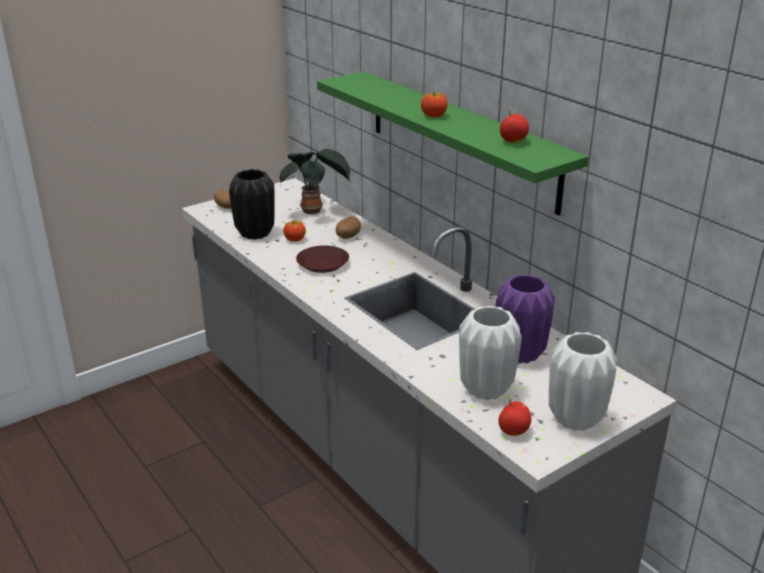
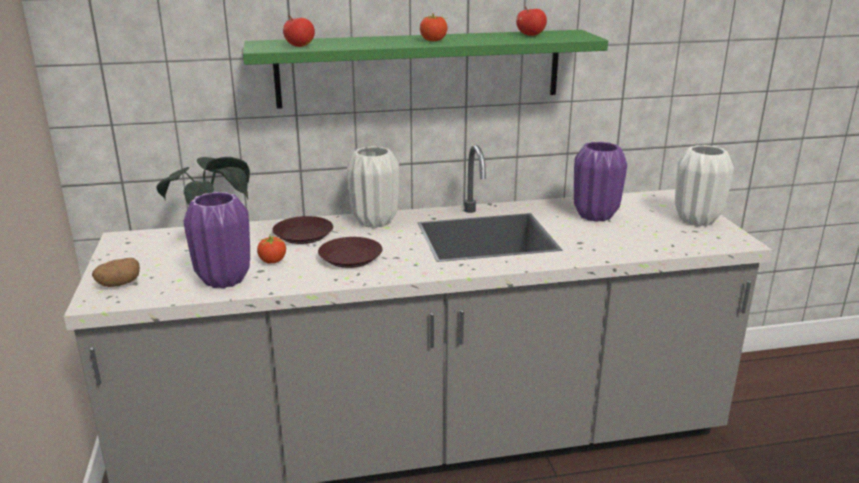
camera: 65 degrees left, 5 degrees down
black vase [229,169,275,240] -> purple vase [184,192,250,288]
potato [336,216,361,239] -> brown plate [272,216,333,244]
white vase [459,306,522,400] -> white vase moved to [347,146,399,228]
apple [498,399,531,436] -> apple moved to [283,15,315,47]

